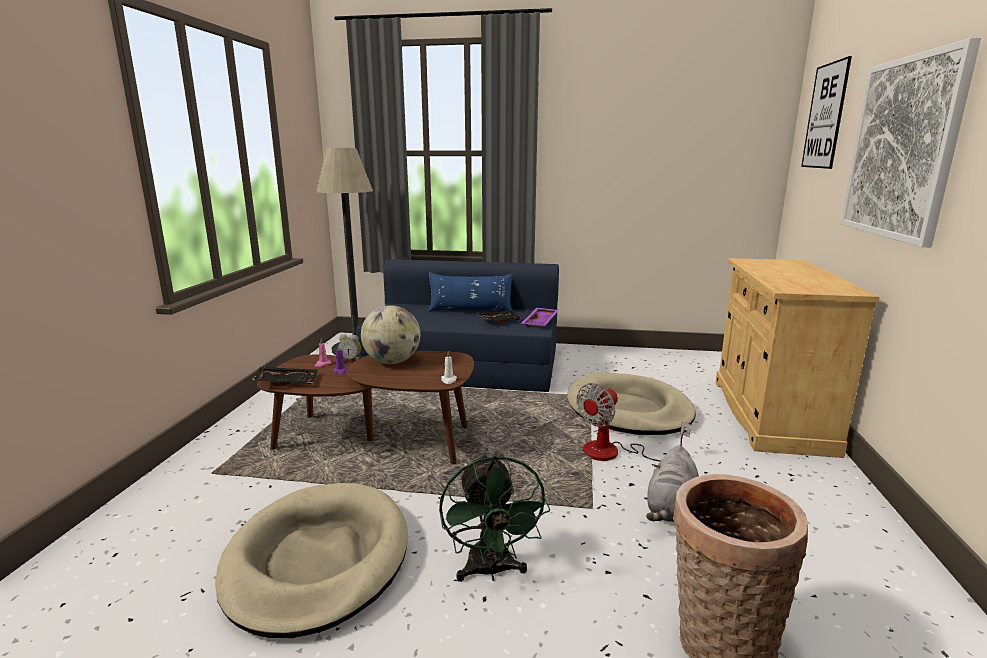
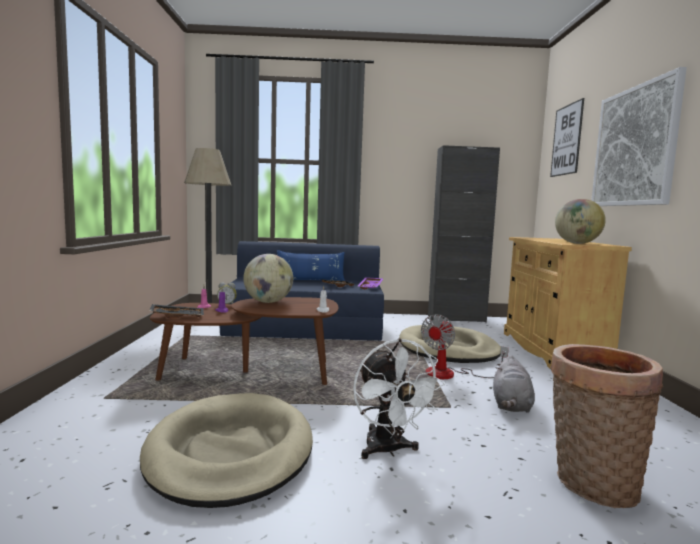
camera: 10 degrees left, 10 degrees down
green fan [439,454,550,582] -> white fan [353,338,445,459]
none -> black cabinet [428,145,500,323]
none -> globe [555,199,606,244]

